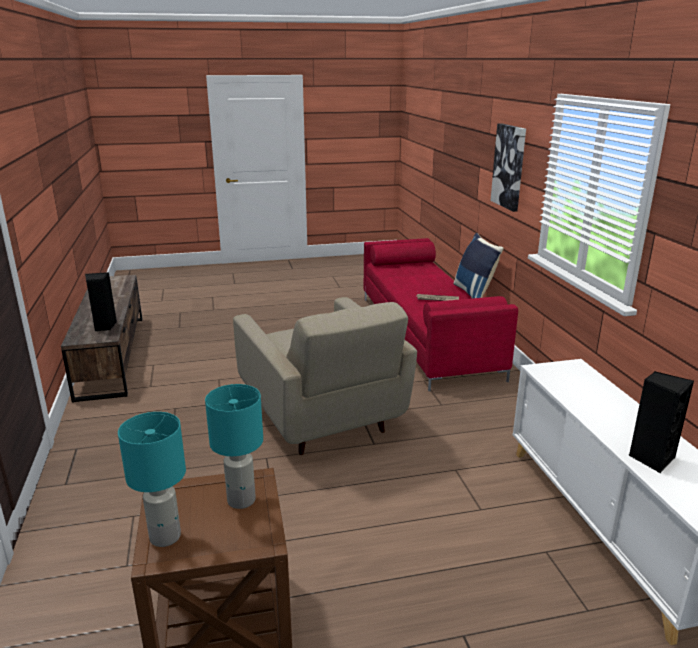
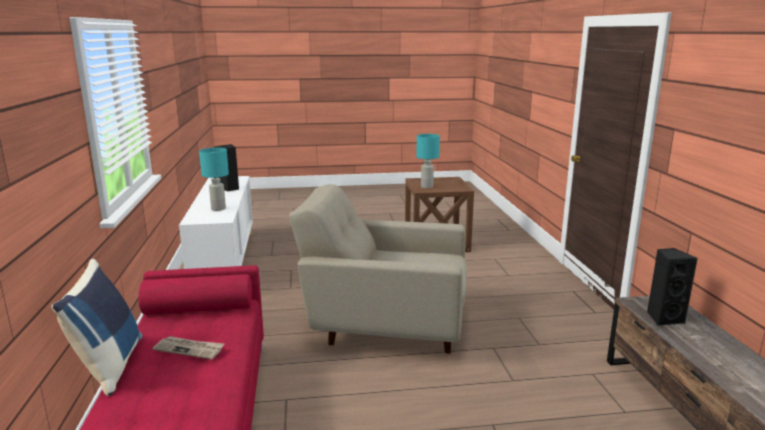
camera: 175 degrees left, 5 degrees down
turquoise table lamp [118,412,186,547] -> turquoise table lamp moved to [199,148,229,211]
beige armchair [233,297,417,455] -> beige armchair turned 60 degrees counterclockwise [289,184,467,354]
picture [491,123,526,212] -> none

